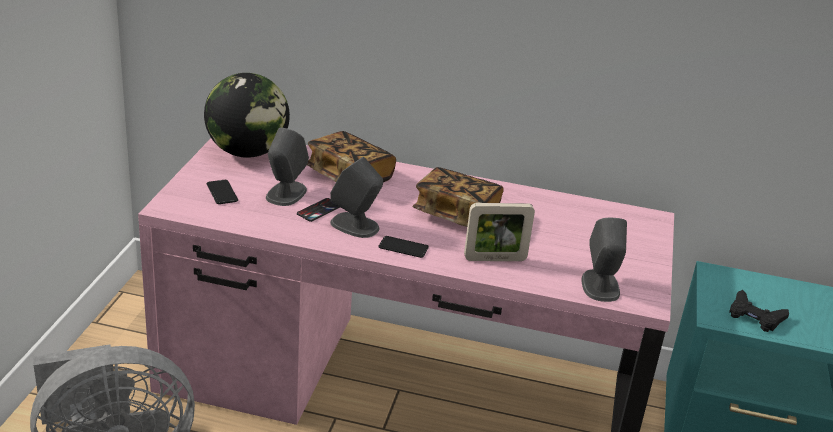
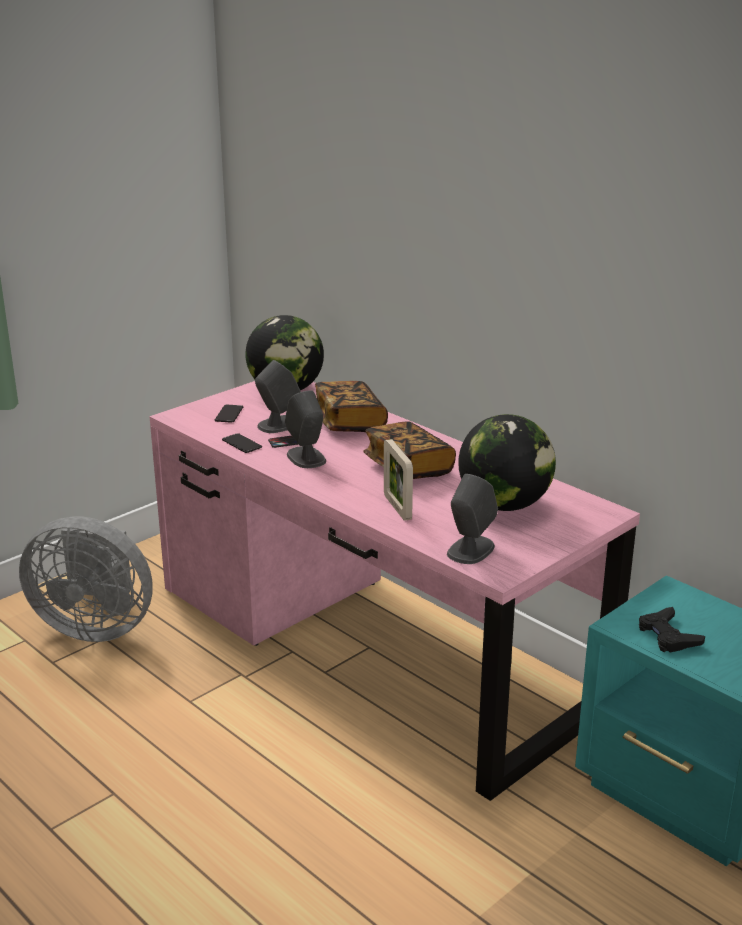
camera: 35 degrees right, 5 degrees down
phone [378,236,429,258] -> phone moved to [222,433,262,453]
picture frame [464,203,535,261] -> picture frame turned 45 degrees clockwise [384,439,413,521]
none -> globe [458,414,556,511]

